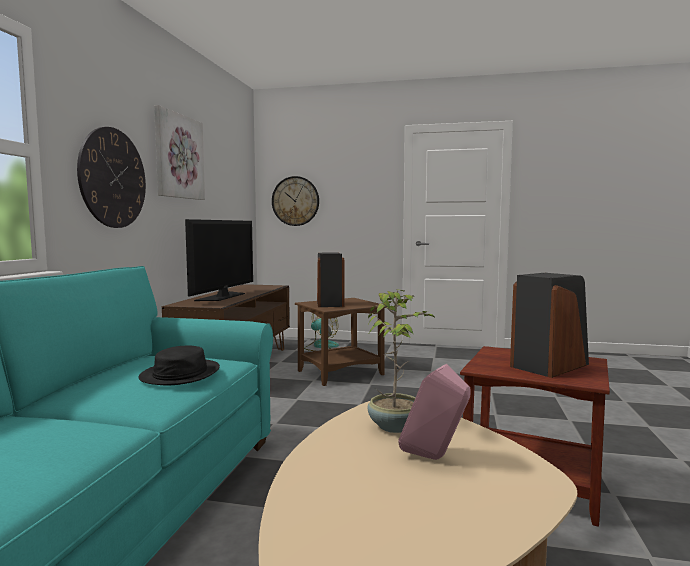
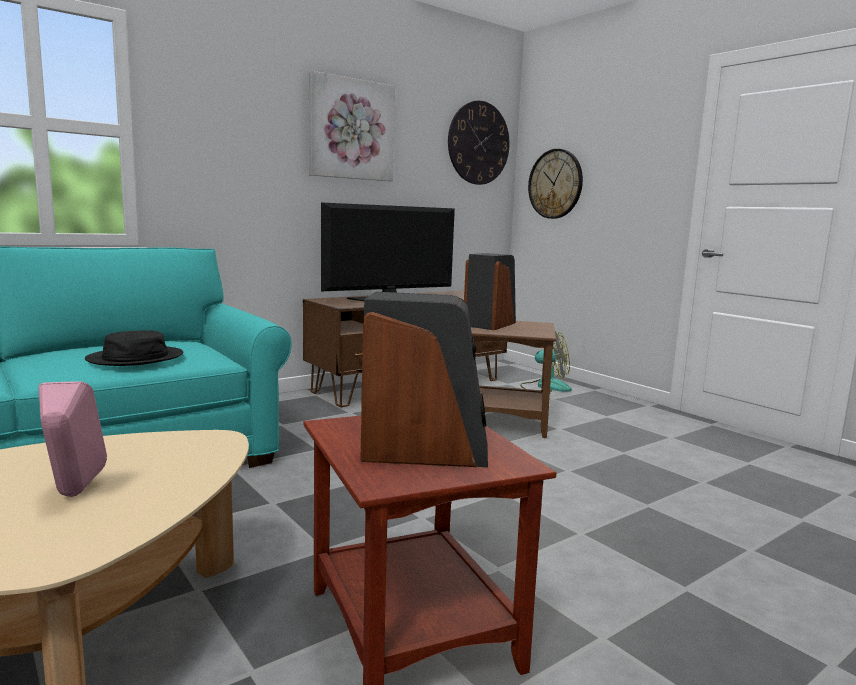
camera: 40 degrees right, 5 degrees up
wall clock [77,127,146,228] -> wall clock moved to [448,101,510,185]
potted plant [368,289,436,433] -> none

